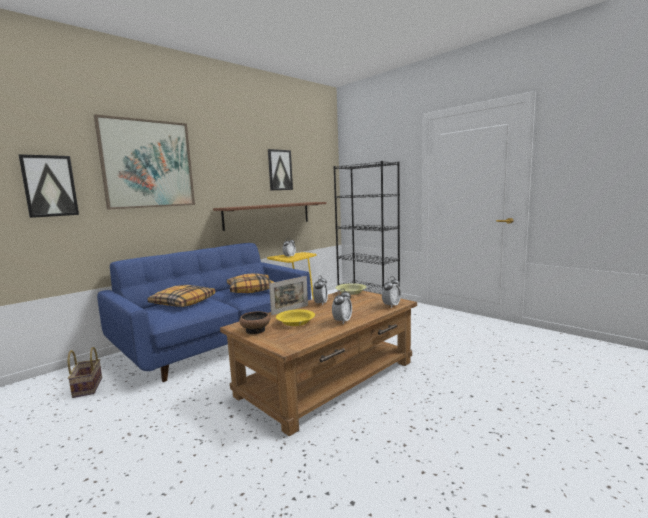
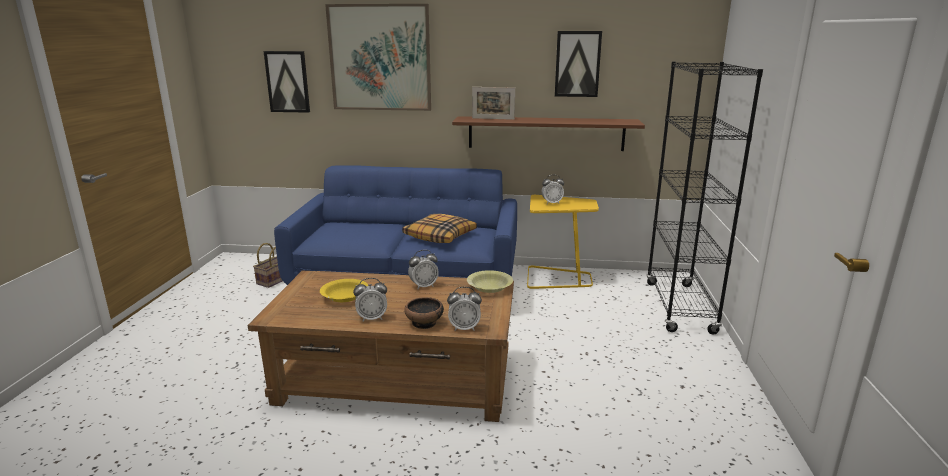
camera: 50 degrees right, 10 degrees up
pillow [148,285,215,307] -> none
bowl [239,311,270,334] -> bowl moved to [404,297,444,329]
picture frame [269,276,308,315] -> picture frame moved to [472,87,515,120]

